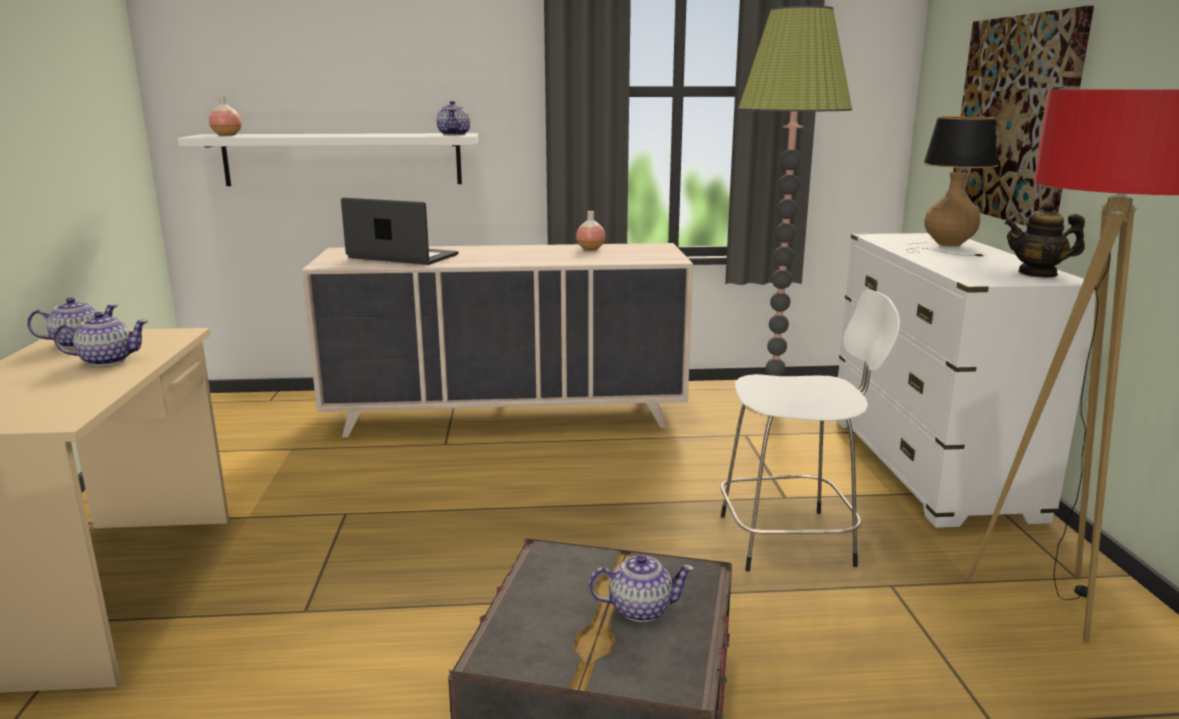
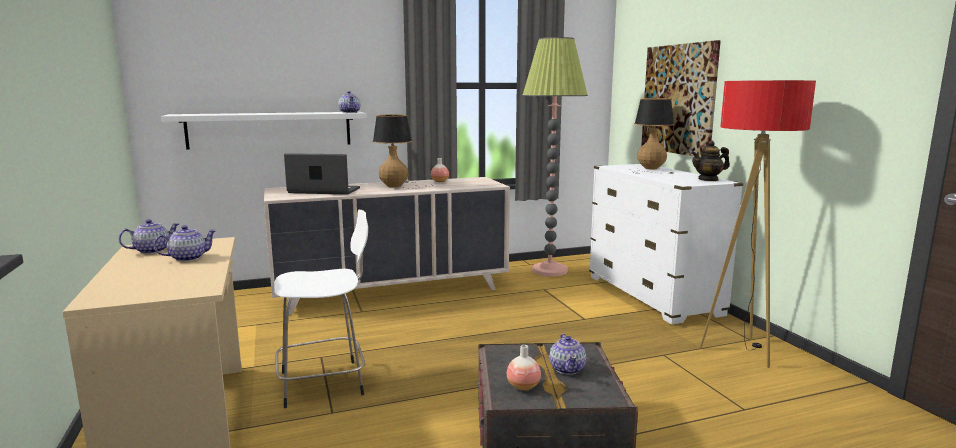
camera: 15 degrees left, 5 degrees down
vase [209,95,242,136] -> vase moved to [507,345,541,391]
teapot [589,554,694,622] -> teapot turned 105 degrees clockwise [550,334,586,375]
white stool [720,290,900,572] -> white stool moved to [274,210,368,408]
none -> table lamp [372,114,433,189]

